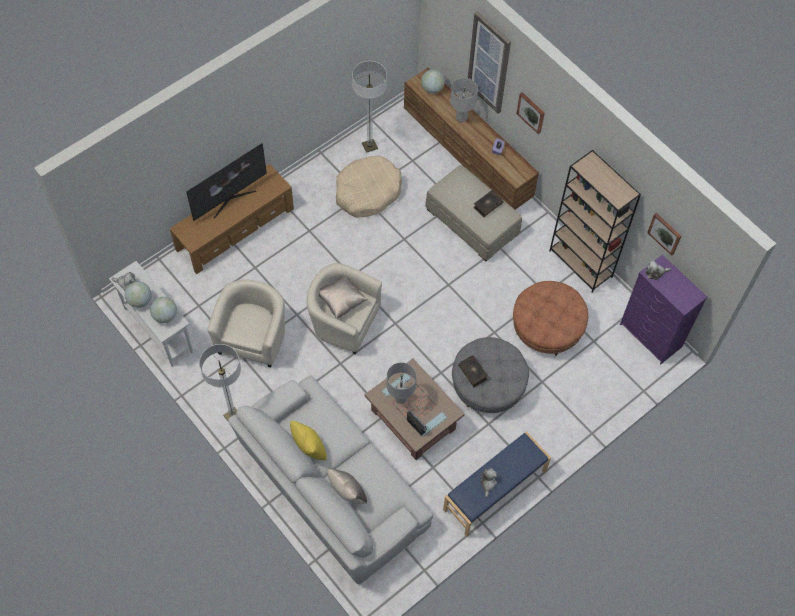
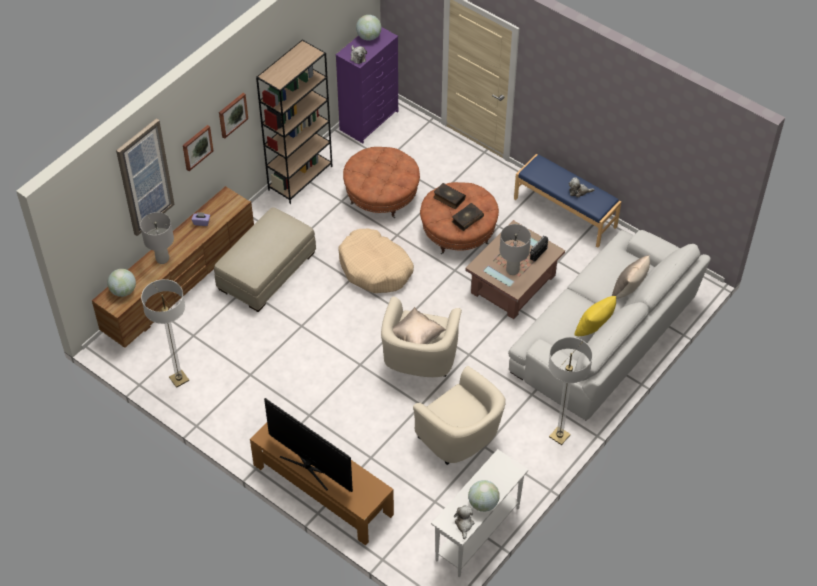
camera: 100 degrees left, 10 degrees down
globe [150,297,177,323] -> globe moved to [356,15,382,41]
beige armchair [207,280,285,367] -> beige armchair turned 135 degrees counterclockwise [413,366,506,465]
beige dog bed [336,156,402,218] -> beige dog bed moved to [339,229,414,293]
grey ottoman [452,337,529,413] -> brown ottoman [420,182,499,254]
book [473,190,503,217] -> book moved to [433,183,466,209]
picture [647,213,681,256] -> picture moved to [219,93,248,139]

